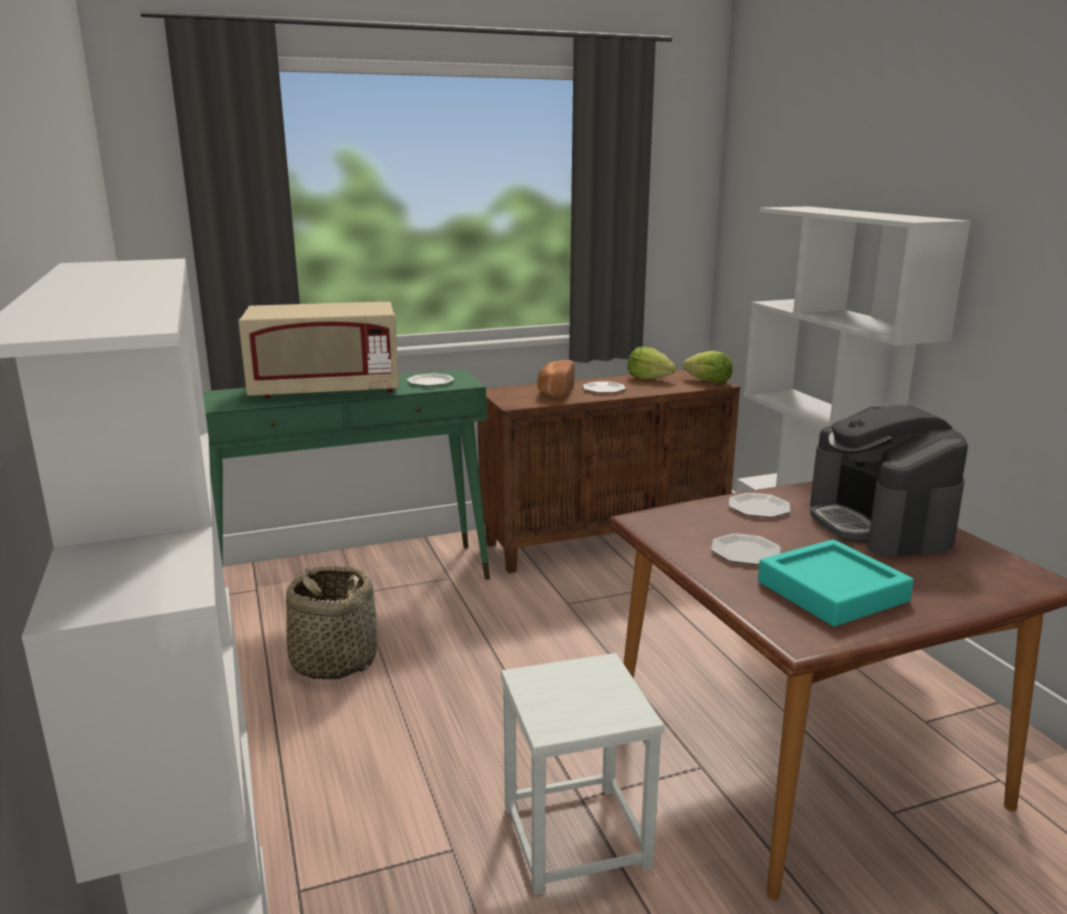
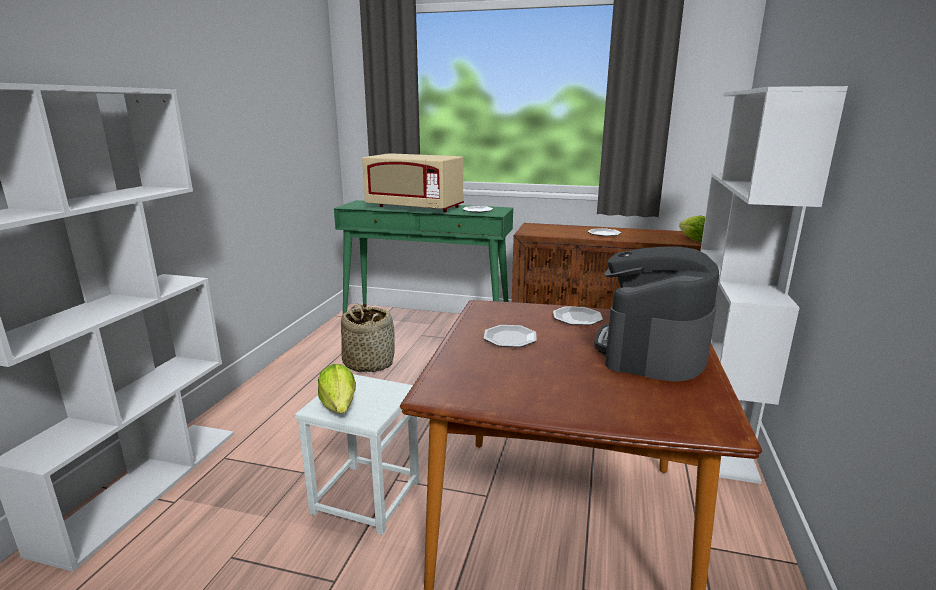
camera: 35 degrees right, 0 degrees up
bread [537,360,575,399] -> none
lettuce [627,347,676,380] -> lettuce moved to [318,364,356,414]
turquoise tray [758,539,914,627] -> none

